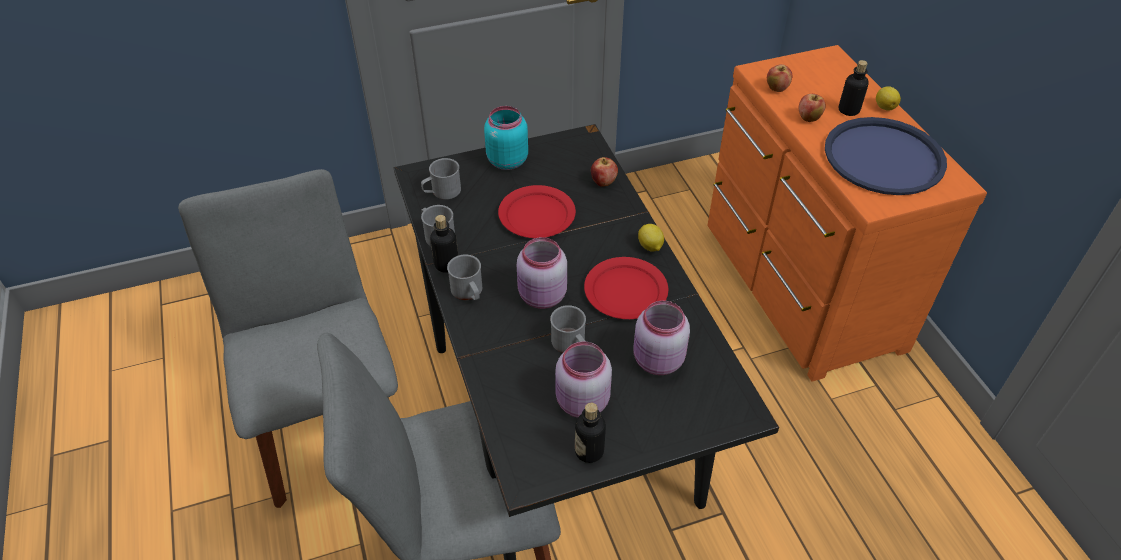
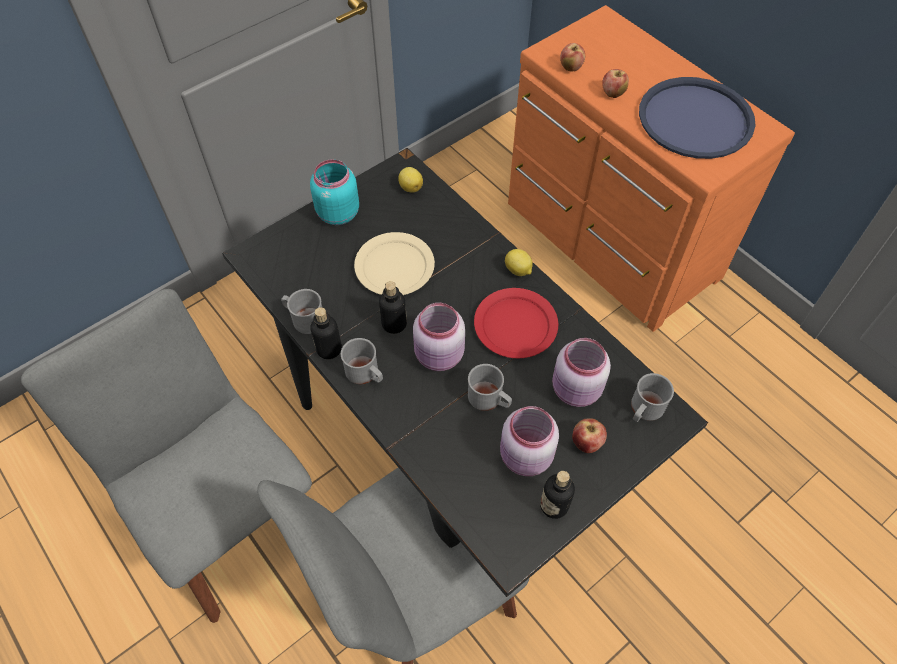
camera: 20 degrees left, 10 degrees up
grey mug [421,158,461,199] -> grey mug moved to [631,373,674,422]
red plate [498,185,576,238] -> beige plate [354,232,435,295]
apple [591,157,618,187] -> apple moved to [572,419,607,453]
bottle [839,60,869,116] -> bottle moved to [379,281,407,334]
lemon [876,86,901,110] -> lemon moved to [398,167,423,193]

